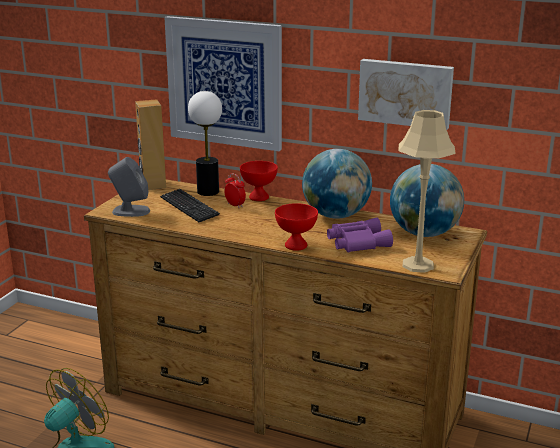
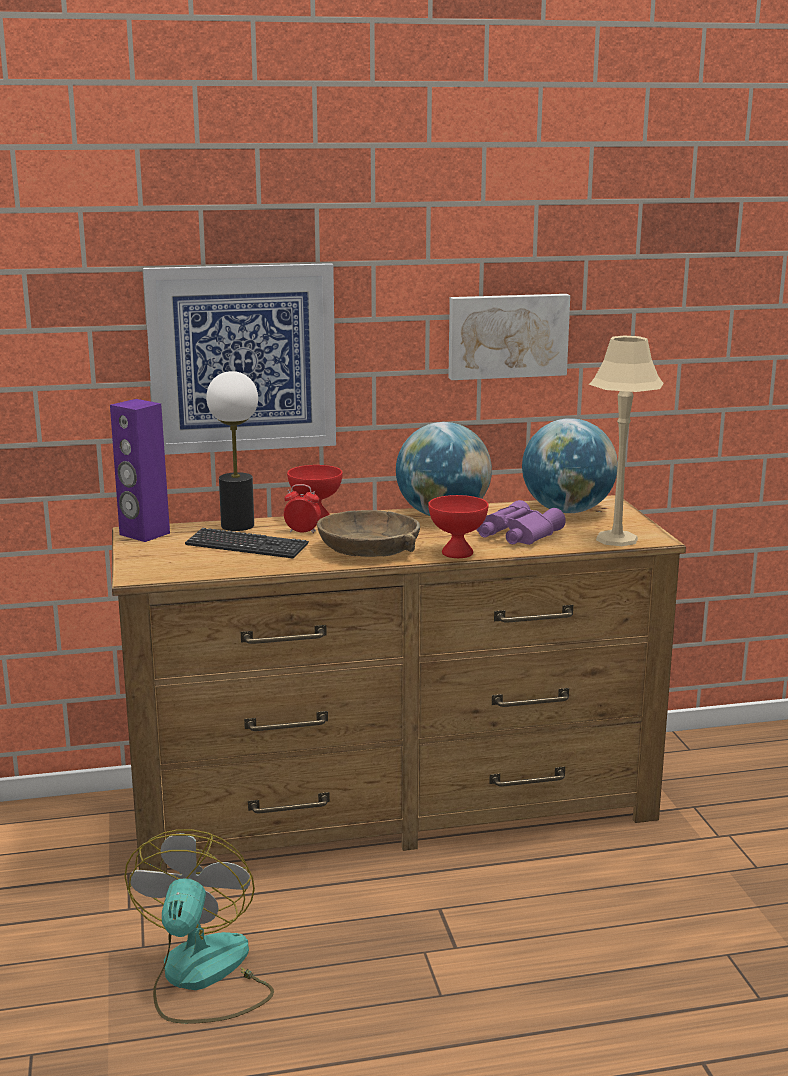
camera: 35 degrees left, 5 degrees down
grey speaker [108,157,150,217] -> none
brown speaker [135,99,166,190] -> purple speaker [110,399,170,542]
none -> brown bowl [317,510,420,557]

